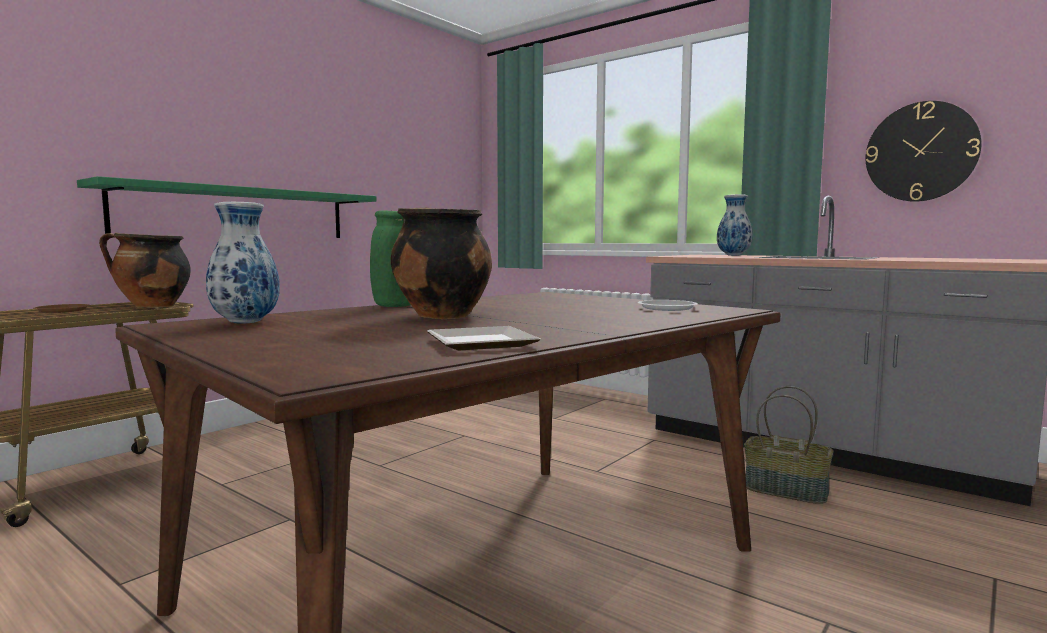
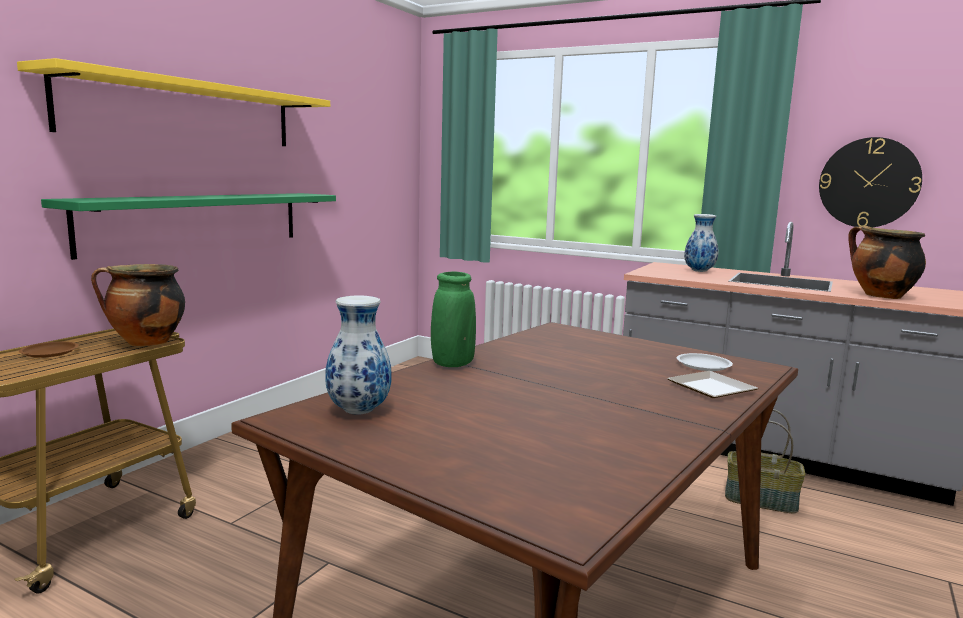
camera: 10 degrees left, 5 degrees up
cooking pot [391,208,492,319] -> cooking pot moved to [848,226,926,299]
plate [427,326,540,350] -> plate moved to [667,371,758,398]
none -> yellow shelf [17,58,330,146]

